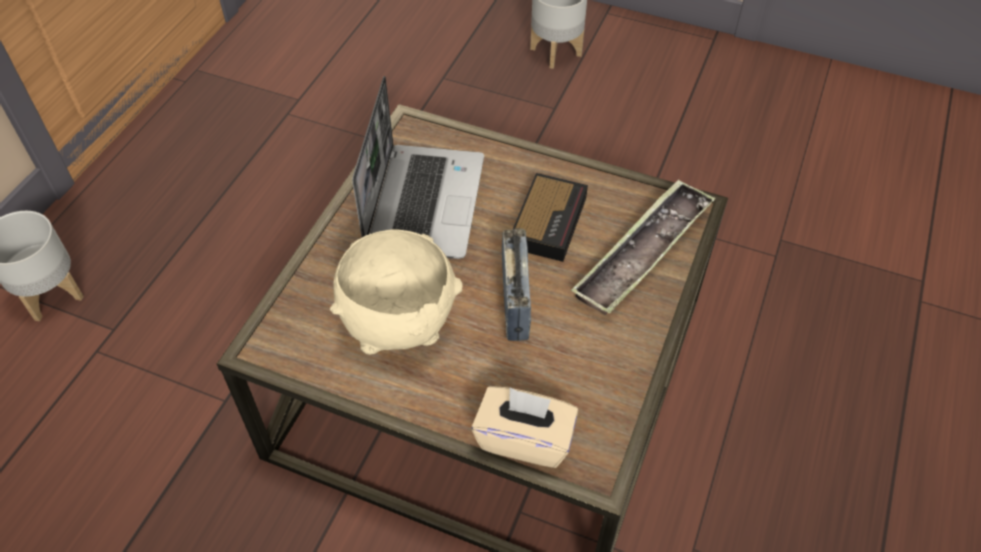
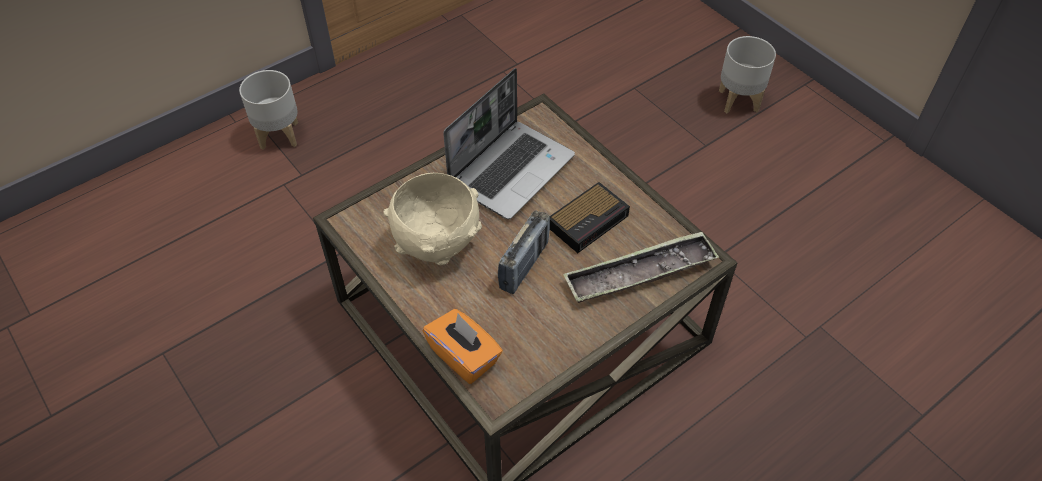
camera: 30 degrees right, 0 degrees up
beige tissue box [471,386,578,468] -> orange tissue box [423,309,503,384]

